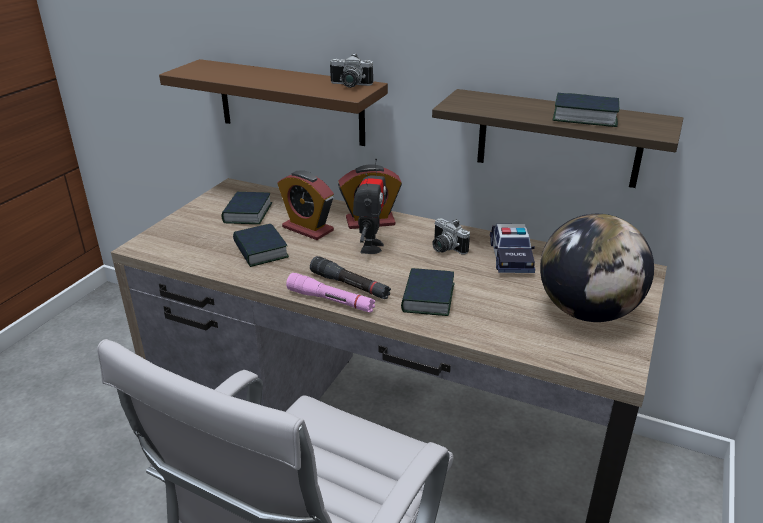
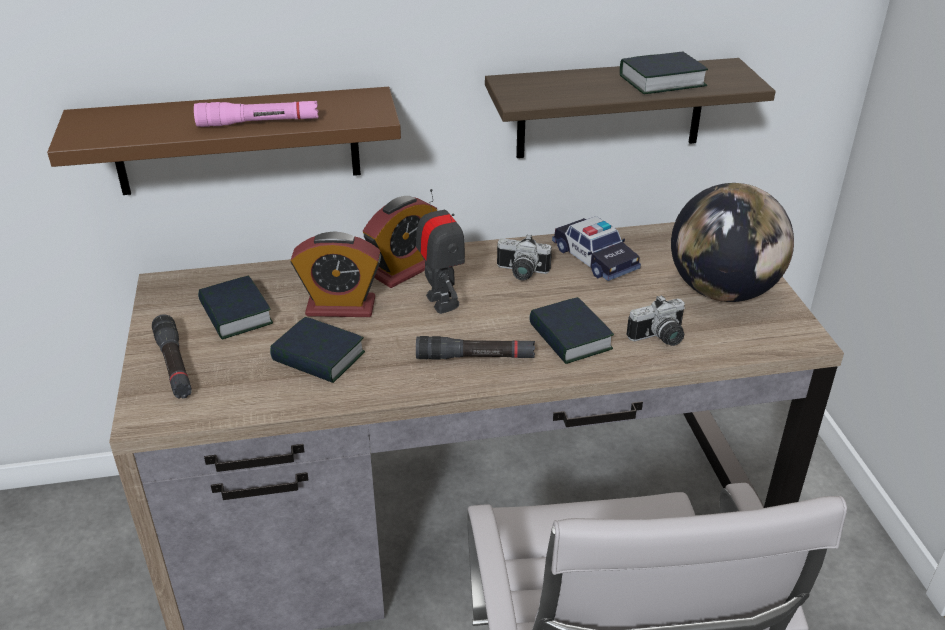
camera: 35 degrees left, 5 degrees up
pink flashlight [286,273,375,313] -> pink flashlight moved to [194,101,319,127]
camera [330,53,373,88] -> camera moved to [626,295,685,346]
none -> black flashlight [152,314,192,399]

